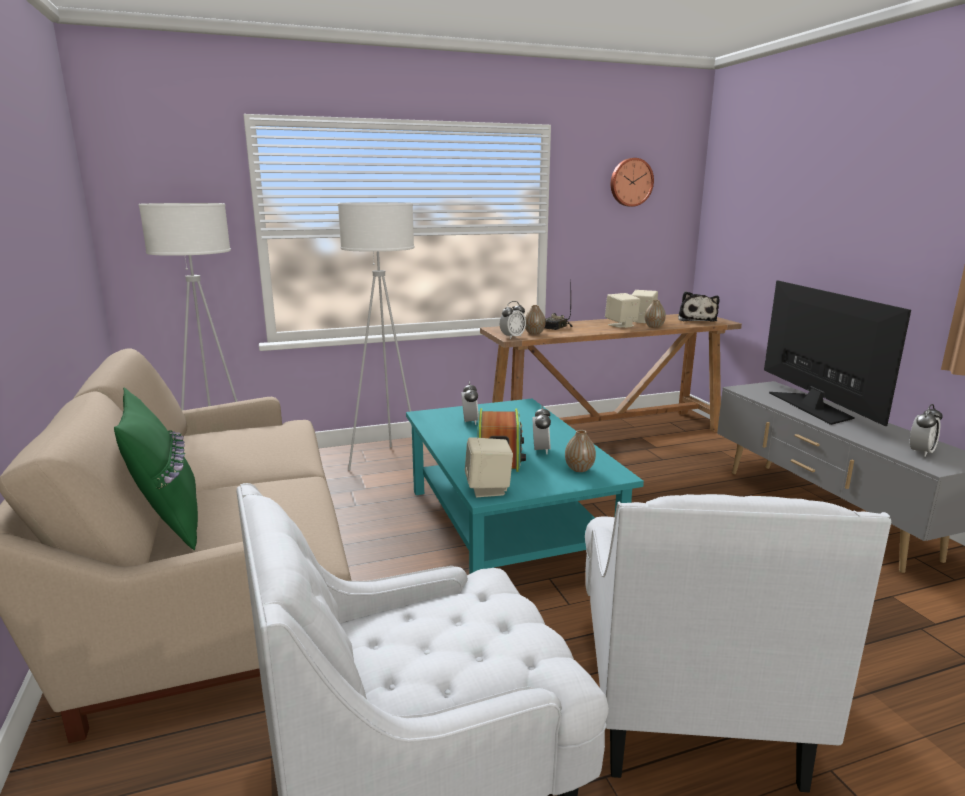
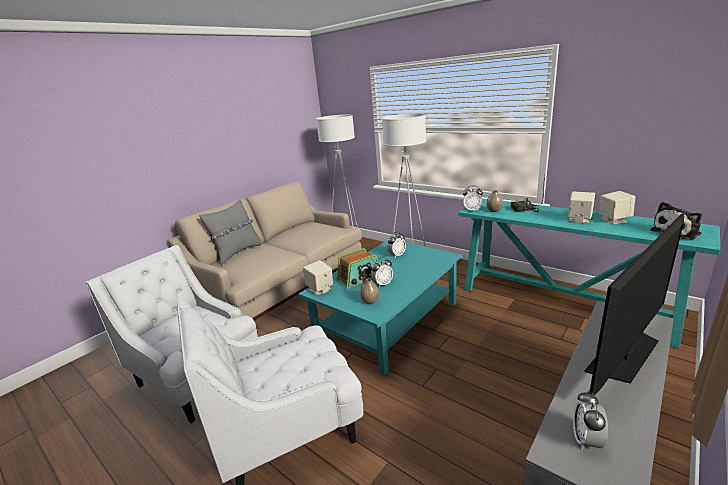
camera: 60 degrees right, 5 degrees up
green pillow [114,387,198,550] -> grey pillow [199,200,262,264]
brown console table [480,314,742,432] -> turquoise console table [459,199,720,349]
wall clock [611,158,654,207] -> none
vase [645,300,666,328] -> none
alarm clock [910,404,943,457] -> alarm clock turned 90 degrees clockwise [573,391,608,450]

